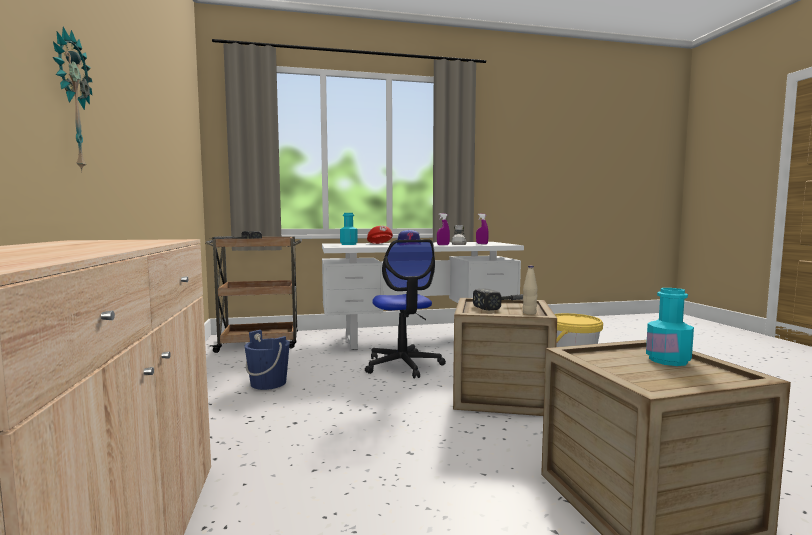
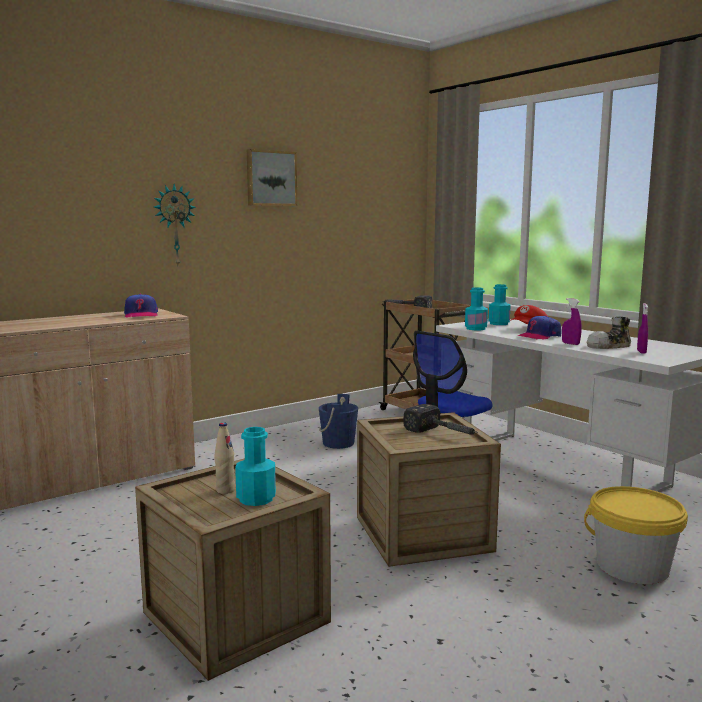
camera: 65 degrees right, 5 degrees up
beige bottle [523,266,538,315] -> beige bottle moved to [214,423,236,494]
none -> cap [124,294,158,317]
none -> picture [247,149,297,206]
none -> turquoise bottle [465,287,488,330]

